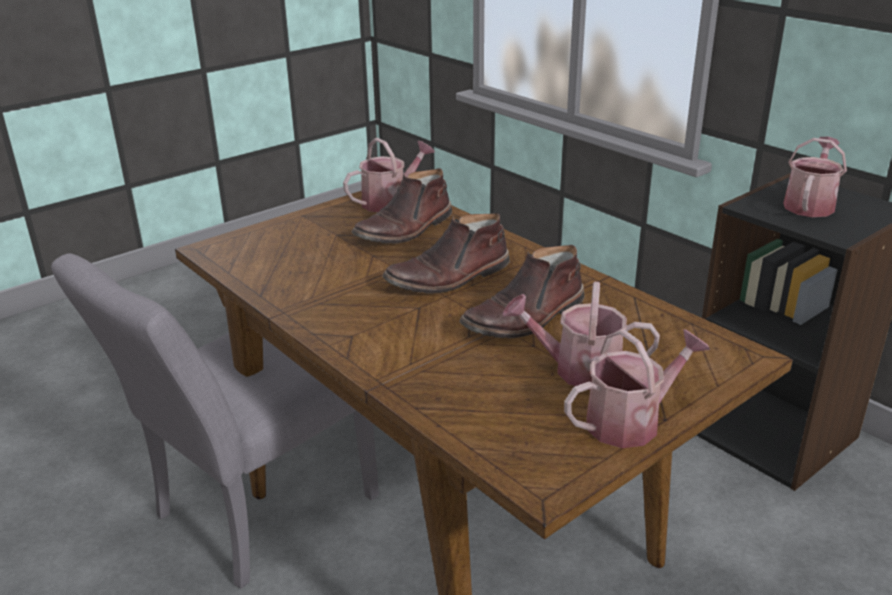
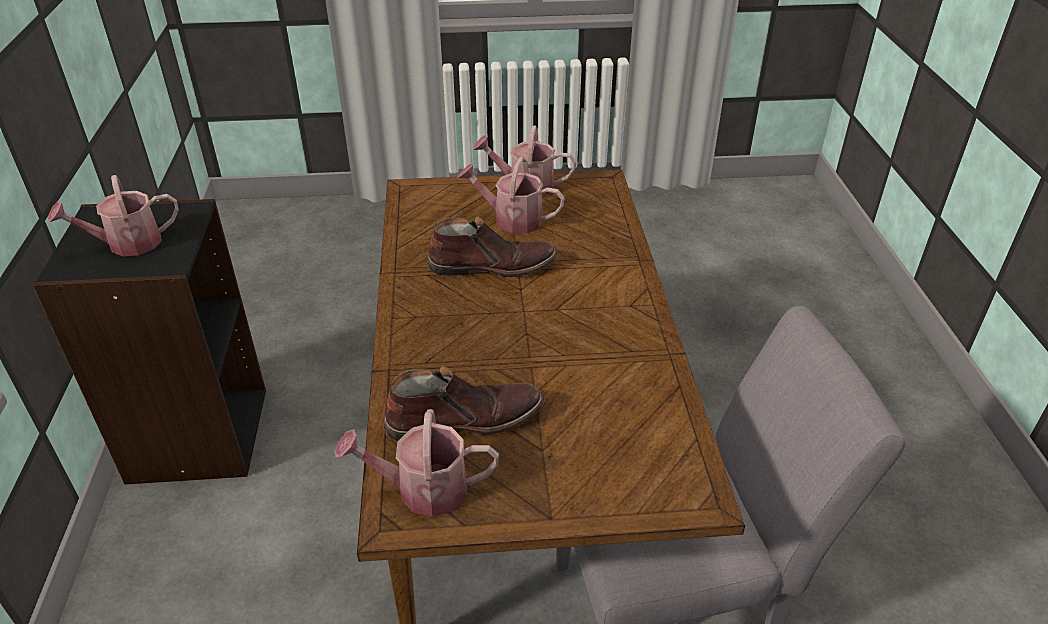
camera: 145 degrees left, 10 degrees up
brown boot [383,213,510,294] -> none
watering can [502,282,660,390] -> watering can turned 150 degrees clockwise [458,157,565,234]

